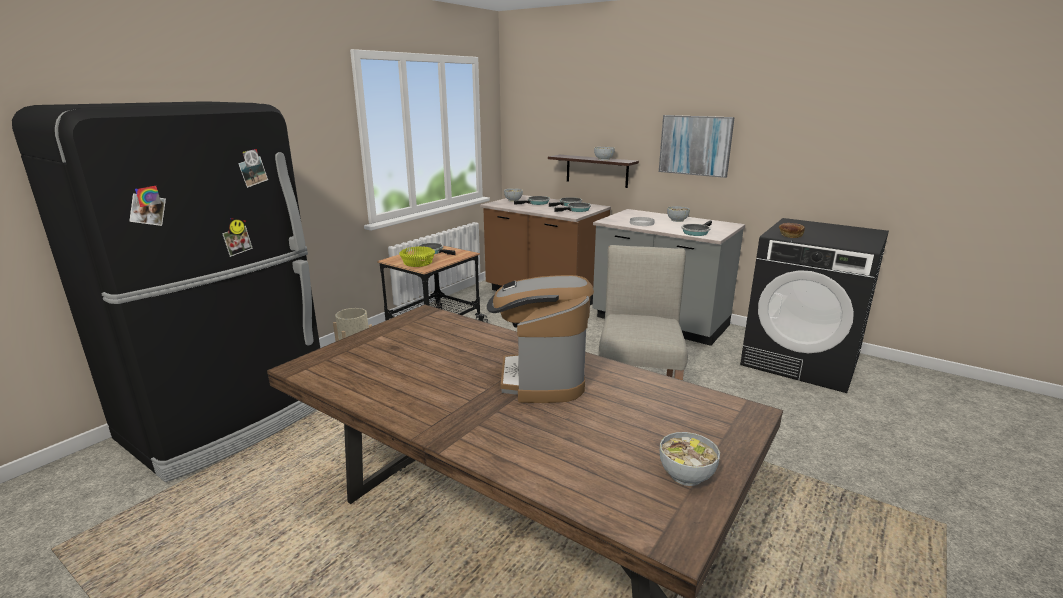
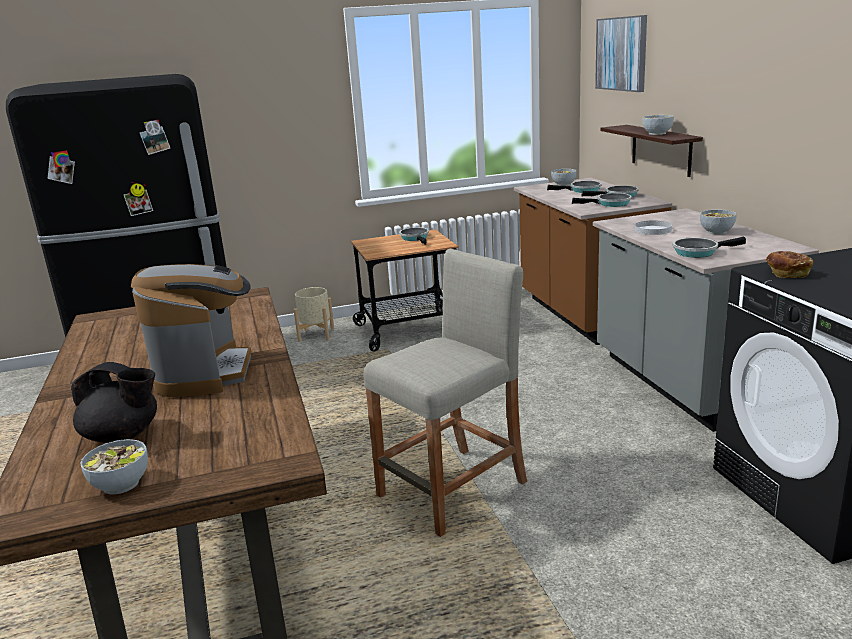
camera: 40 degrees right, 0 degrees up
yellow bowl [399,246,435,267] -> none
coffee machine [487,275,594,403] -> coffee machine turned 135 degrees clockwise [131,264,251,397]
picture [659,115,735,178] -> picture moved to [595,15,647,92]
none -> black teapot [71,362,157,443]

